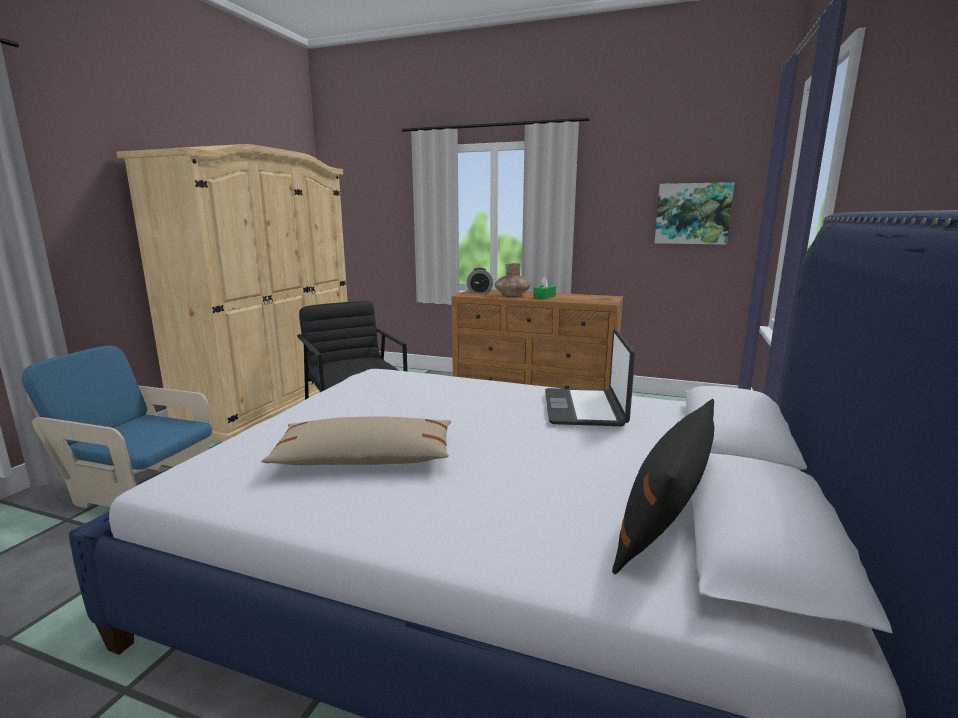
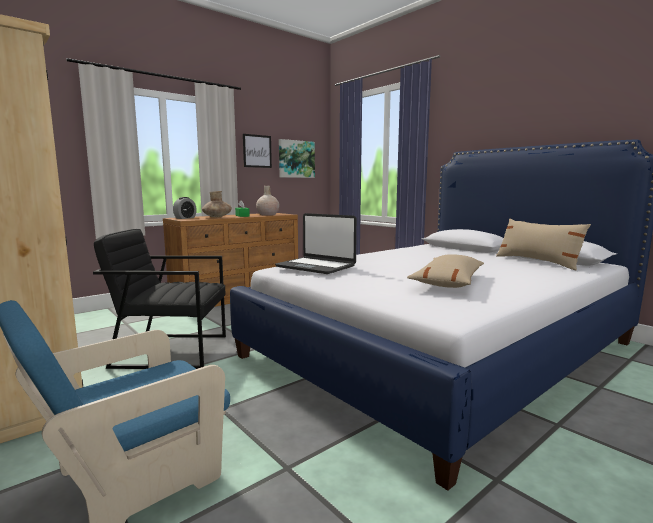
camera: 60 degrees left, 5 degrees down
laptop [545,329,635,426] -> laptop moved to [275,213,357,274]
black pillow [612,399,714,574] -> beige pillow [496,219,591,270]
none -> picture [243,134,272,168]
none -> beige vase [256,186,280,216]

